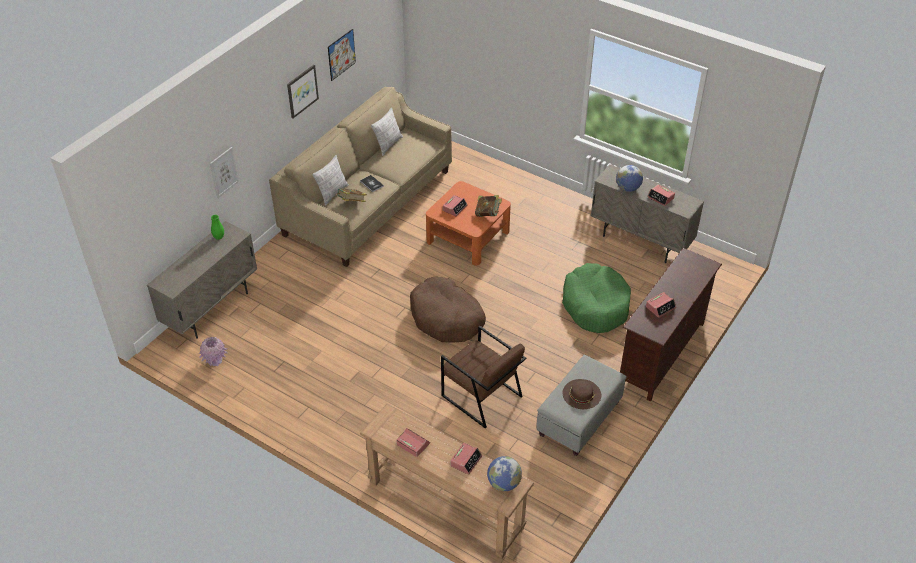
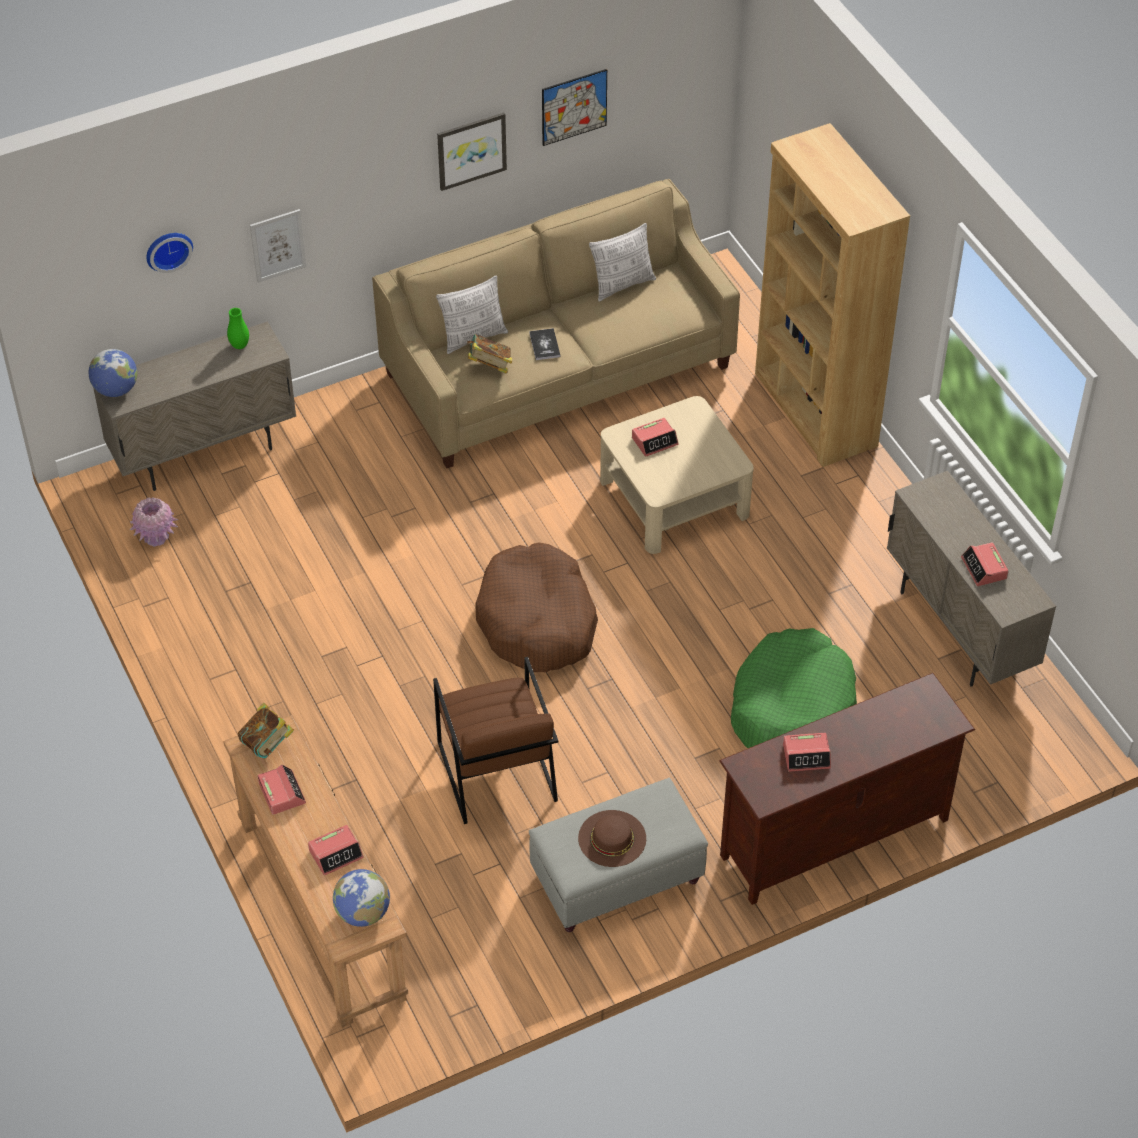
camera: 30 degrees right, 5 degrees up
orange coffee table [426,181,511,266] -> beige coffee table [600,396,754,554]
book [475,195,502,217] -> book moved to [238,703,294,758]
globe [616,165,643,192] -> globe moved to [88,349,137,397]
none -> wall clock [147,233,193,273]
none -> brown bookcase [755,123,910,467]

